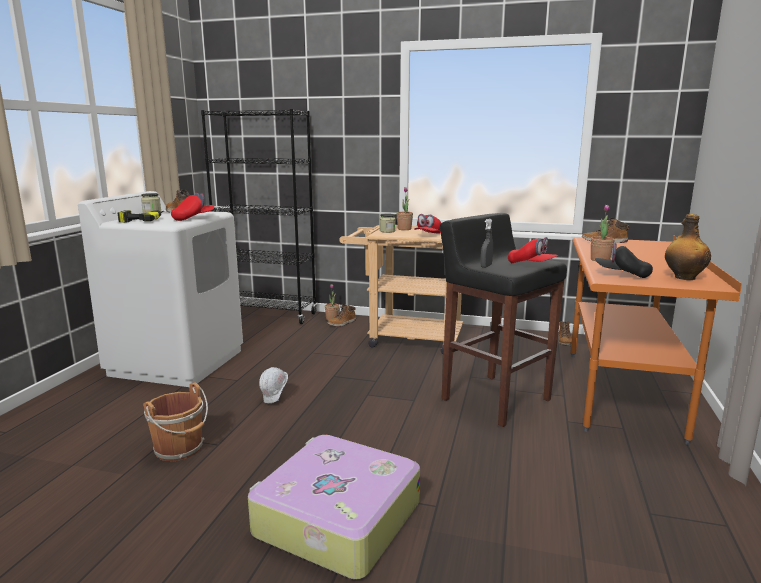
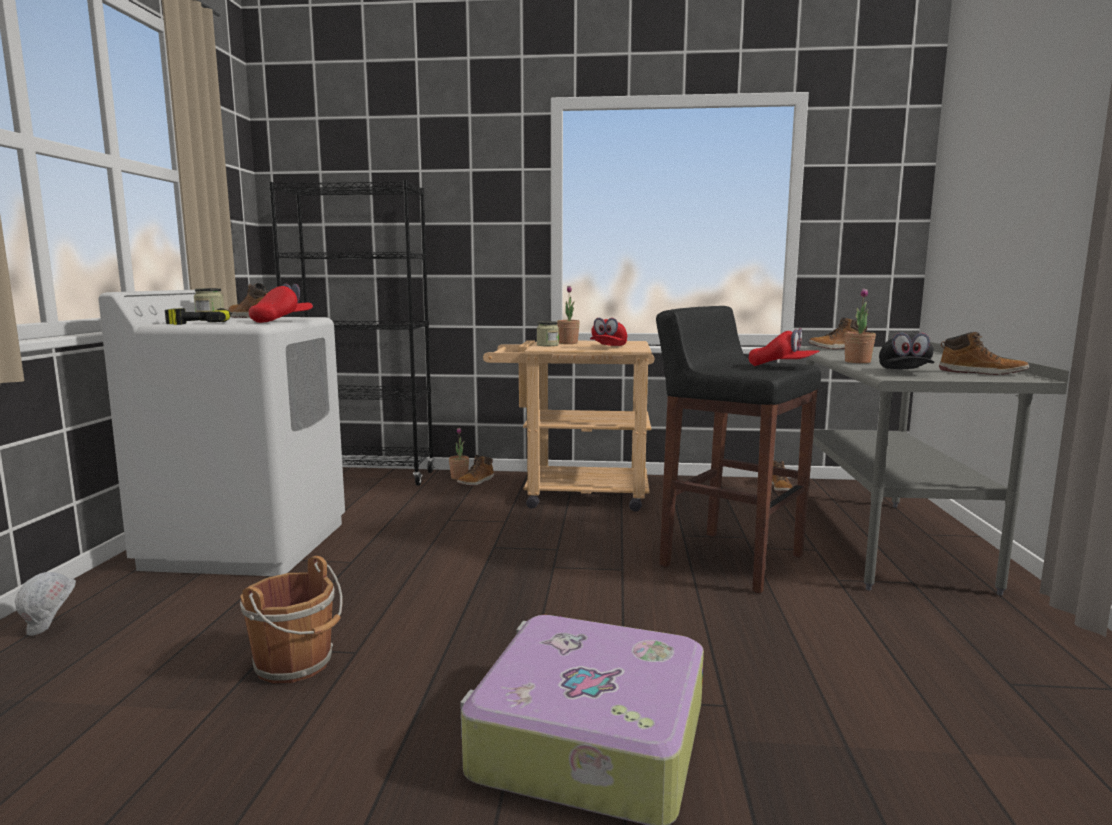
camera: 10 degrees left, 5 degrees down
white hard hat [259,367,288,403] -> white hard hat moved to [15,572,76,636]
grey spray bottle [481,219,493,268] -> none
orange desk [571,236,742,445] -> grey desk [799,342,1069,595]
black cap [595,243,653,278] -> black cap turned 90 degrees counterclockwise [879,332,934,369]
bottle [665,214,711,280] -> boot [939,332,1029,375]

